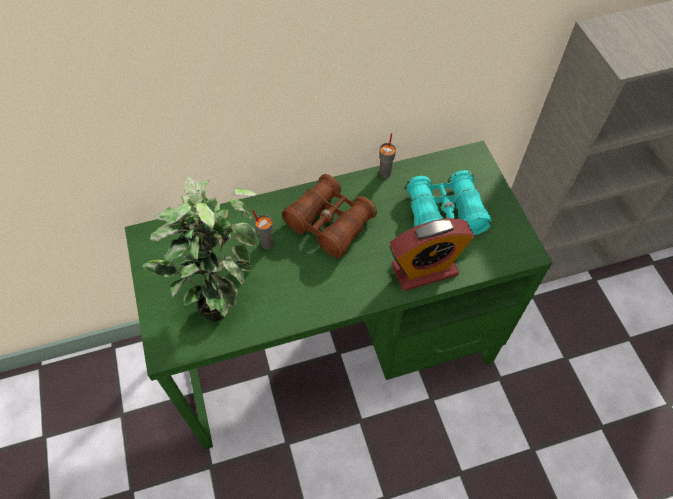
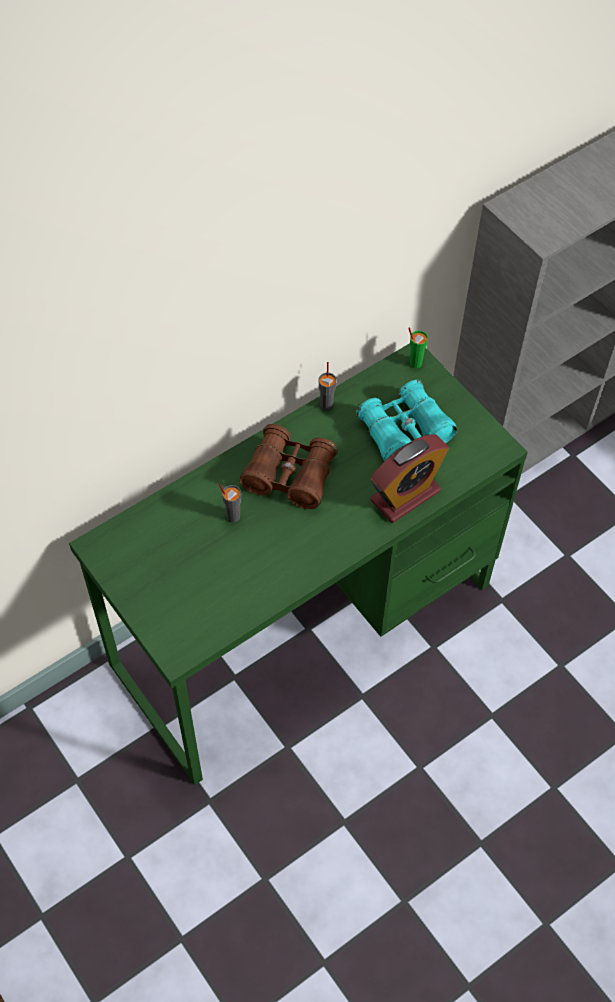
camera: 20 degrees left, 0 degrees up
potted plant [142,177,258,322] -> none
none -> green cup [408,327,428,368]

